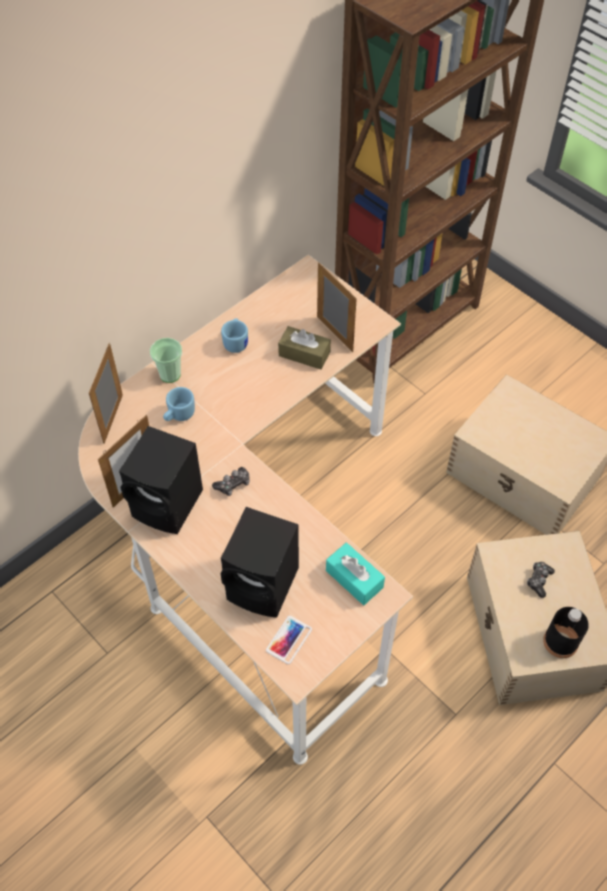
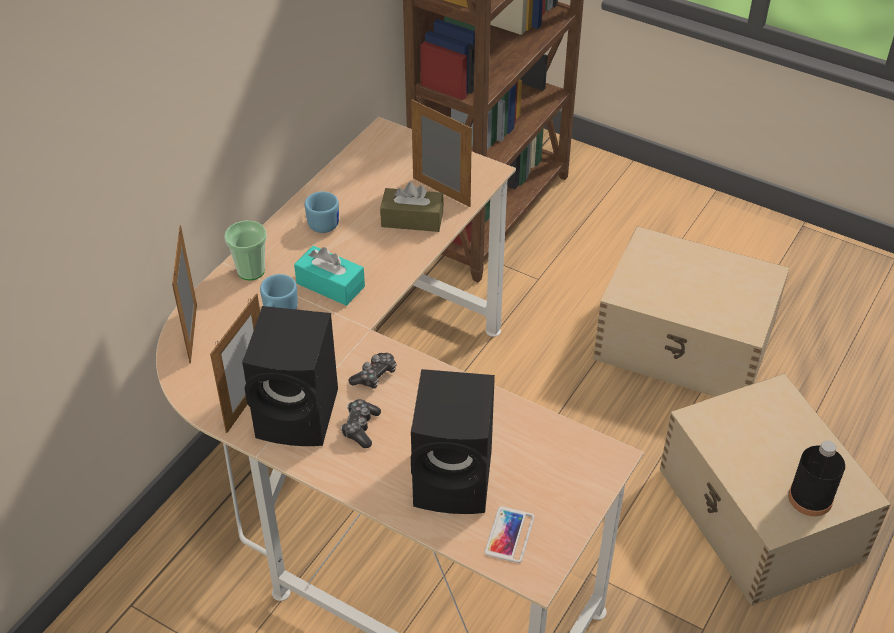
camera: 15 degrees left, 10 degrees down
turquoise tissue box [326,543,385,605] -> turquoise tissue box moved to [294,246,365,306]
game controller [527,562,555,598] -> game controller moved to [341,399,381,448]

